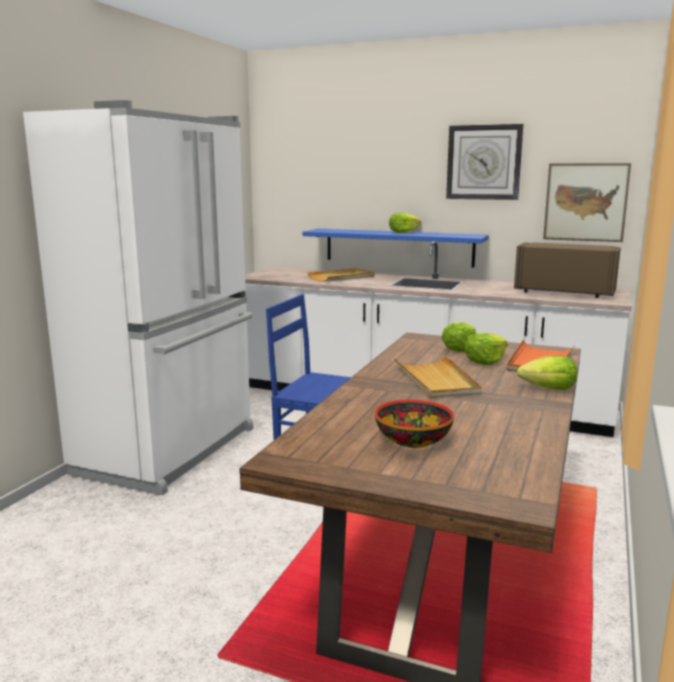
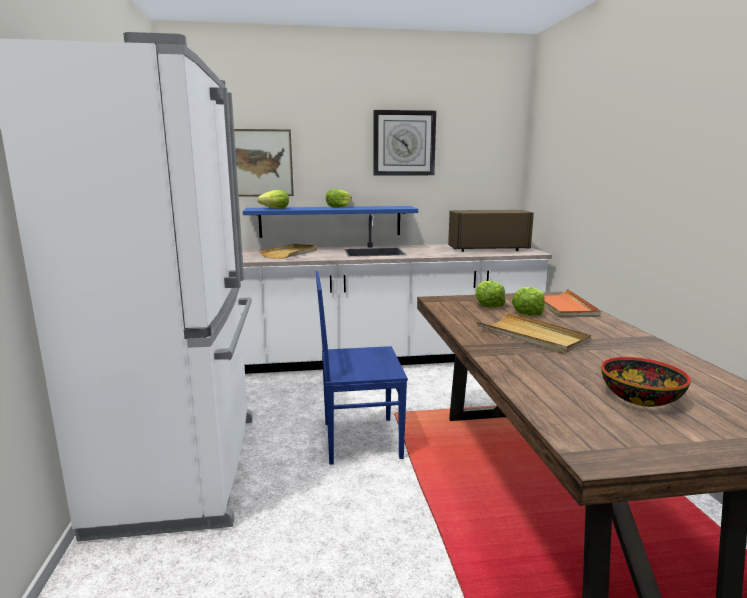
camera: 30 degrees left, 0 degrees up
lettuce [517,356,578,390] -> lettuce moved to [257,190,289,209]
picture [543,163,631,242] -> picture moved to [230,129,294,197]

